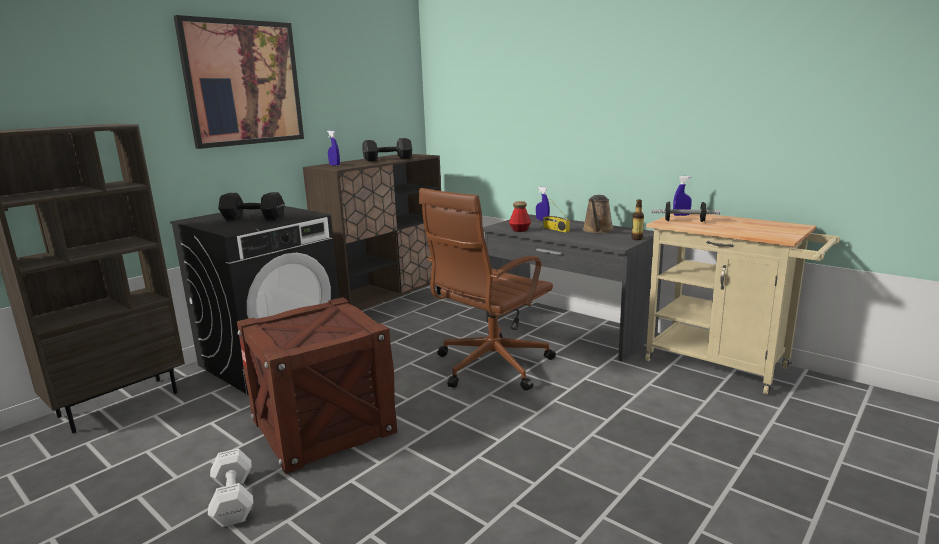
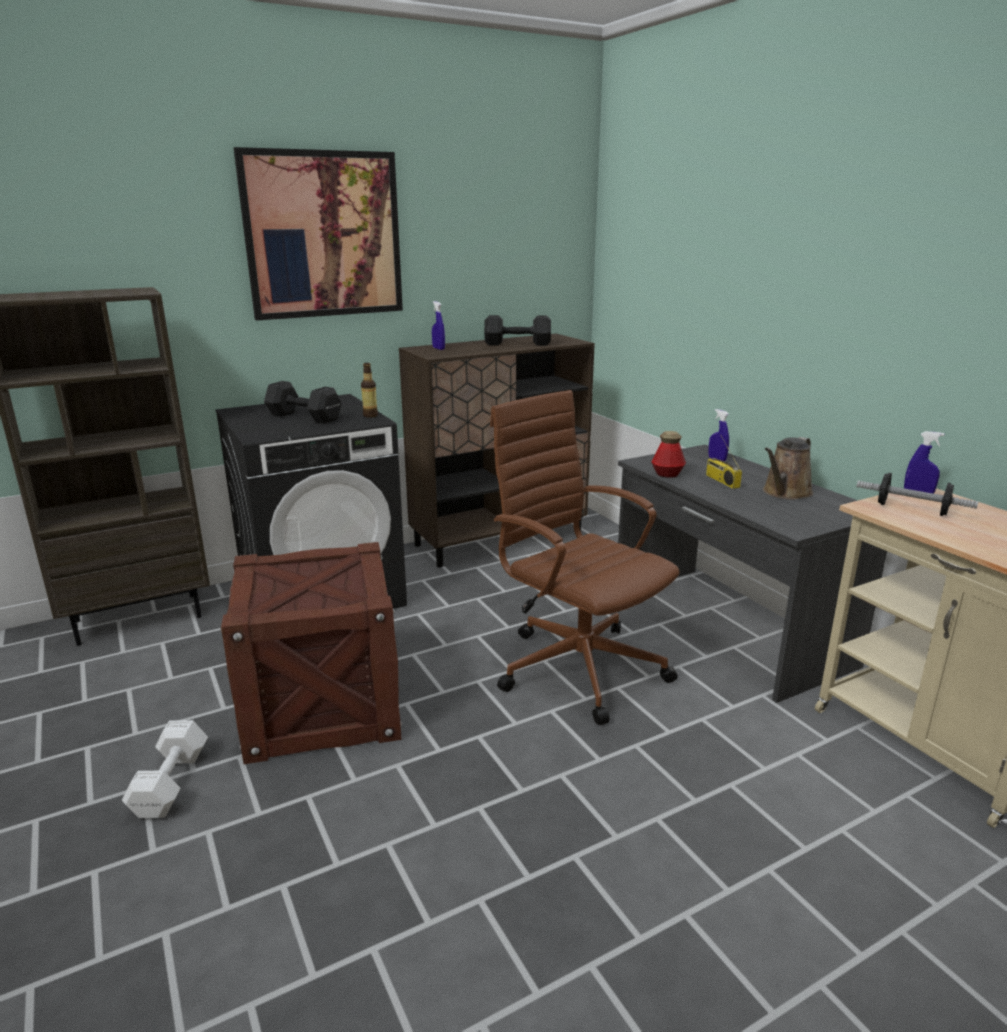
camera: 20 degrees right, 5 degrees up
brown office chair [419,188,556,391] -> brown office chair turned 75 degrees clockwise [490,390,680,725]
bottle [631,200,644,240] -> bottle moved to [361,363,378,418]

